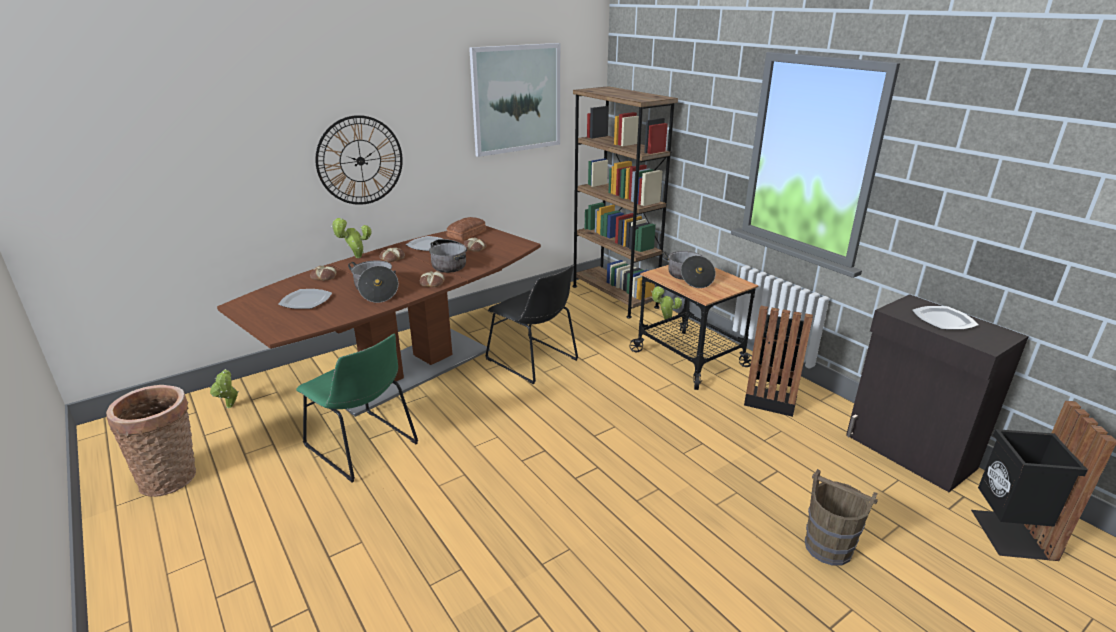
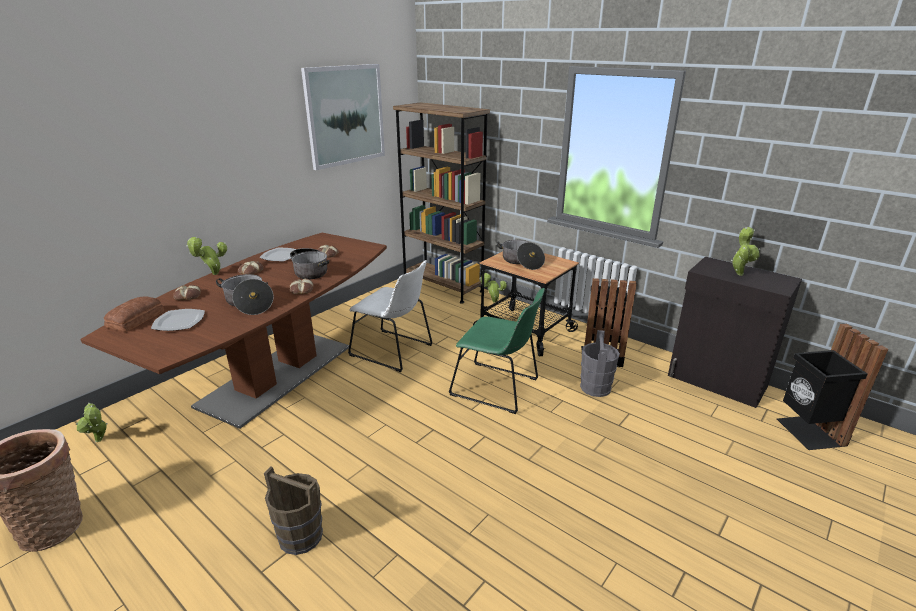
camera: 15 degrees left, 0 degrees up
green chair [296,334,418,483] -> green chair moved to [449,288,545,414]
wall clock [315,115,403,205] -> none
bread [446,217,486,241] -> bread moved to [104,296,164,332]
black chair [485,264,578,384] -> white chair [348,260,433,372]
brown bucket [805,469,878,566] -> brown bucket moved to [264,466,323,555]
plate [912,306,979,330] -> potted plant [731,227,760,276]
none -> grey bucket [580,330,620,397]

